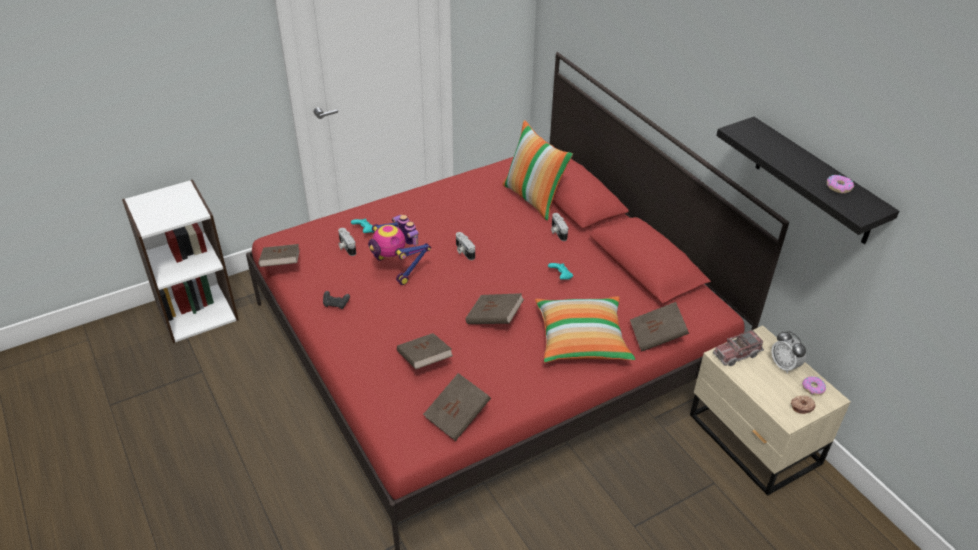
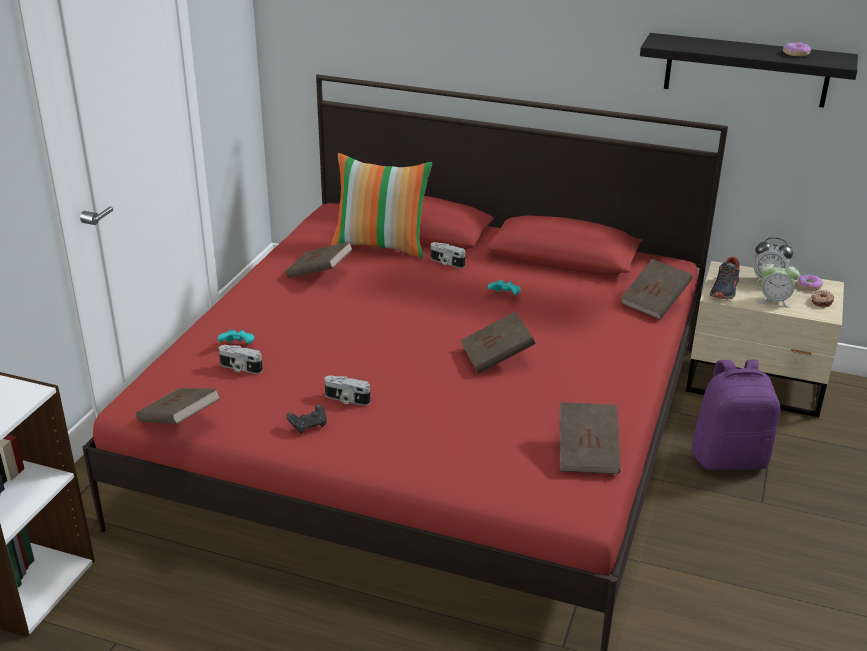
camera: 40 degrees left, 10 degrees down
toy robot [368,215,431,285] -> none
brown book [397,333,453,369] -> brown book moved to [285,241,353,278]
camera [456,232,475,260] -> camera moved to [324,375,370,406]
pillow [535,296,635,363] -> none
toy truck [713,330,764,366] -> shoe [710,257,739,300]
none -> purple backpack [692,359,780,470]
none -> alarm clock [758,260,800,308]

